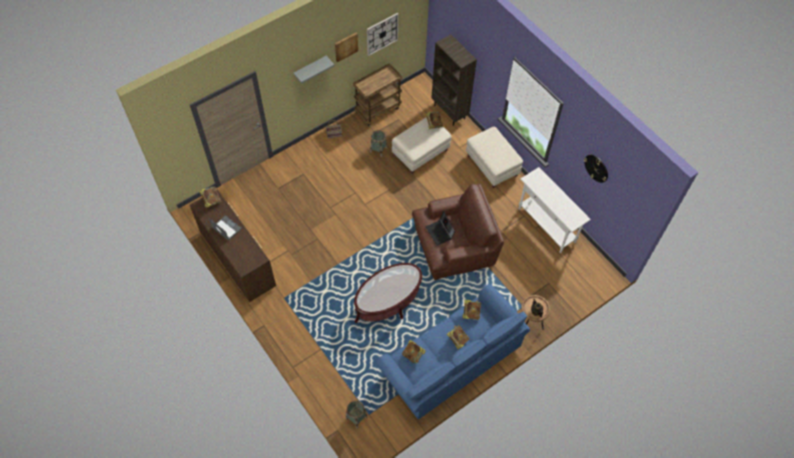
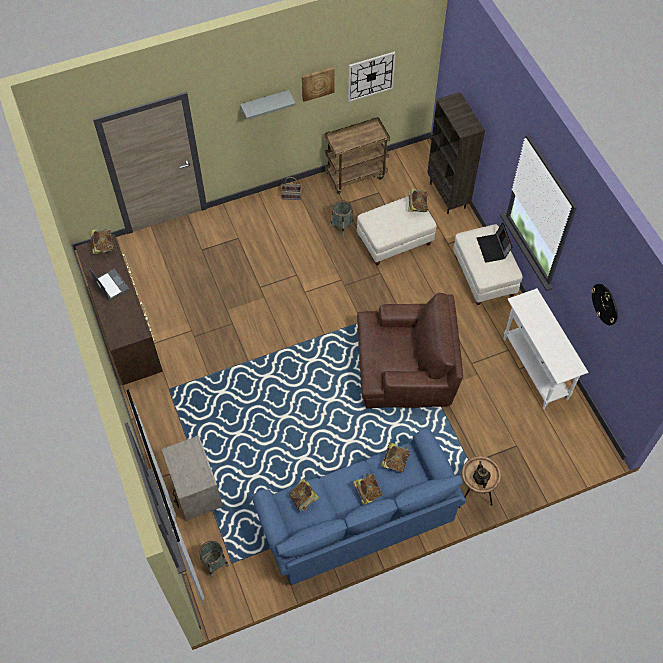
camera: 15 degrees right, 0 degrees up
brown coffee table [354,263,422,323] -> none
laptop [426,211,456,246] -> laptop moved to [477,222,512,263]
none -> beige nightstand [162,436,223,520]

